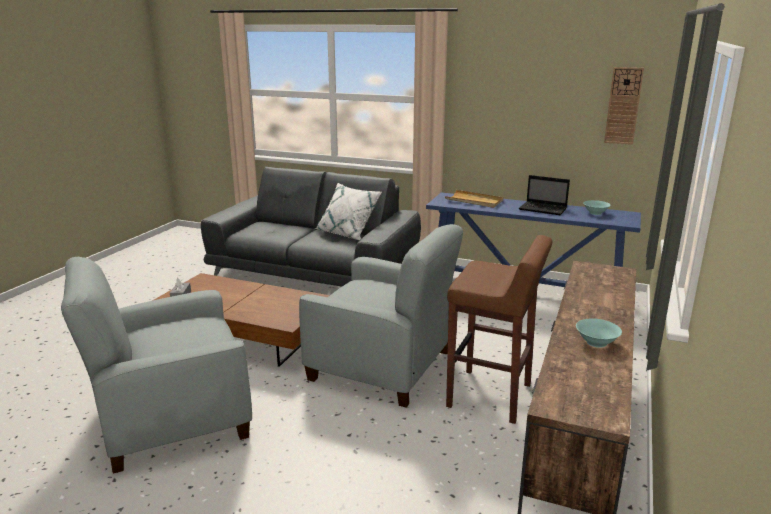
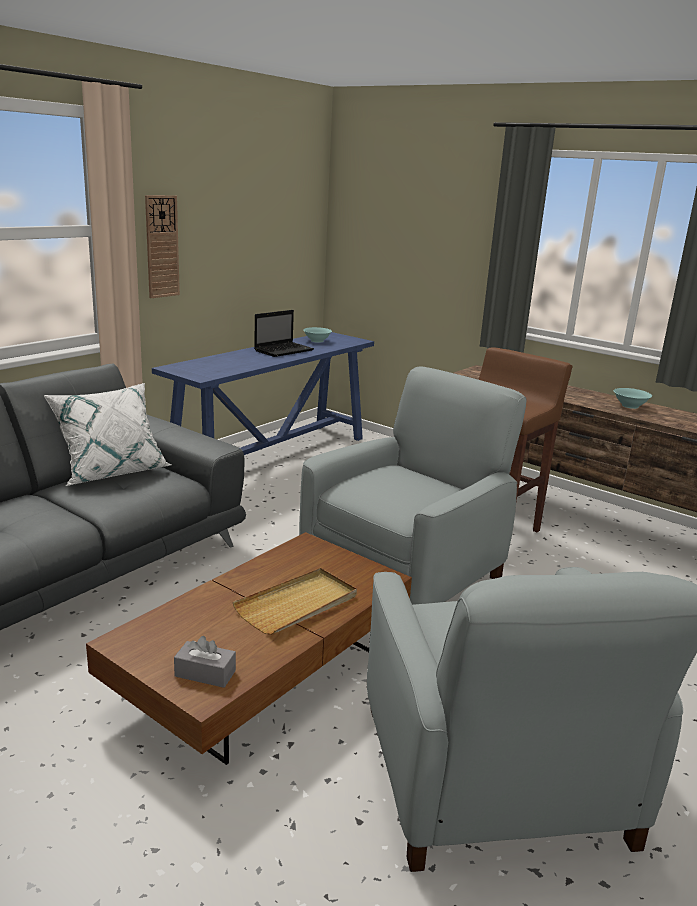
camera: 75 degrees left, 0 degrees up
beige tray [445,190,504,208] -> beige tray moved to [233,568,357,635]
wall clock [604,67,644,145] -> wall clock moved to [145,195,180,298]

